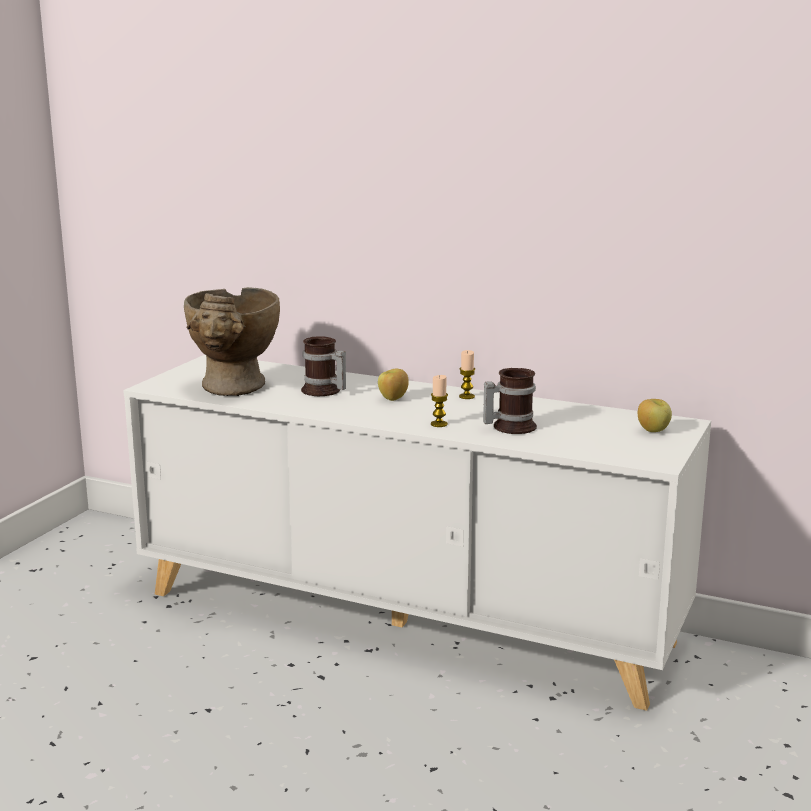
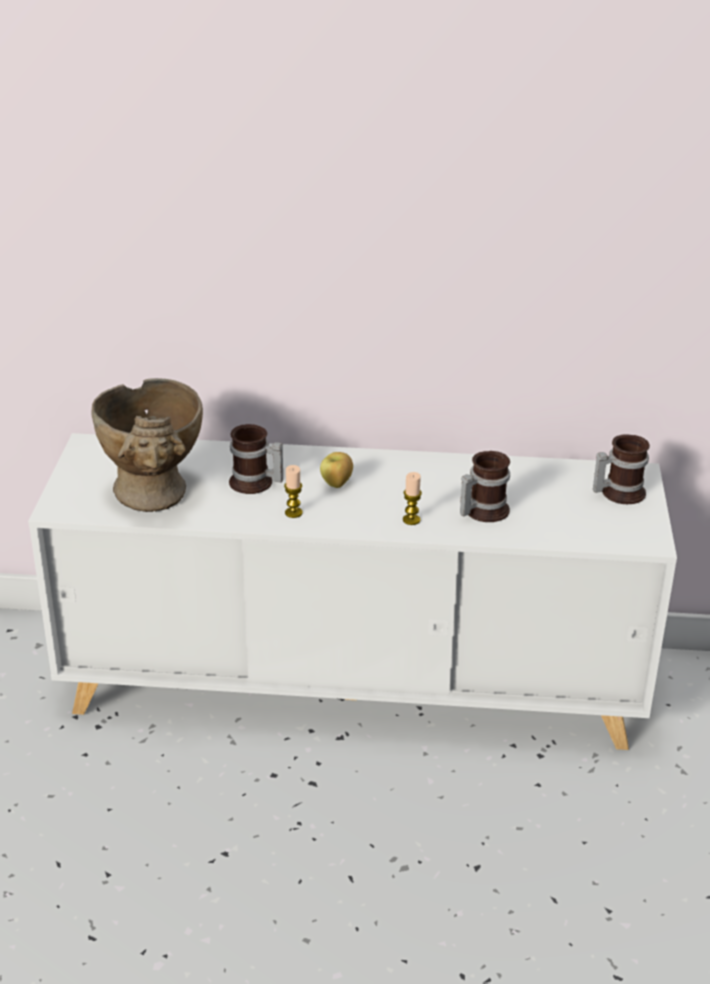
camera: 20 degrees left, 15 degrees up
candle [459,350,475,399] -> candle moved to [284,465,303,518]
apple [638,399,672,432] -> mug [593,434,650,504]

